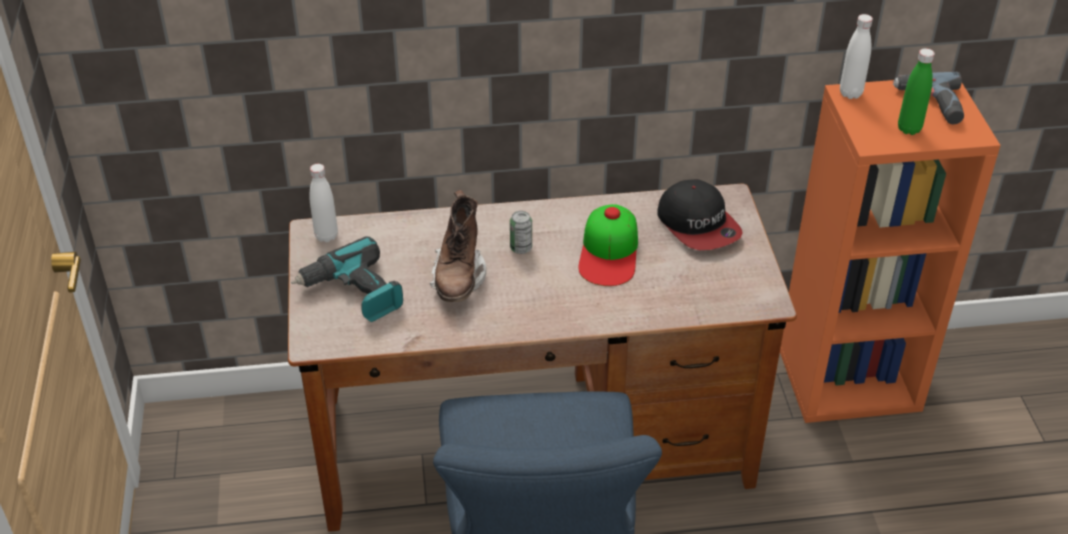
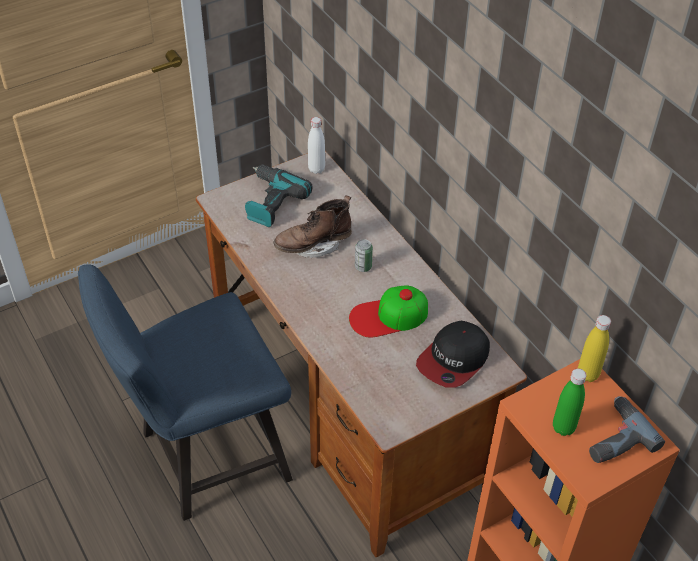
camera: 65 degrees right, 5 degrees up
white bottle [840,14,873,99] -> yellow bottle [578,315,611,382]

